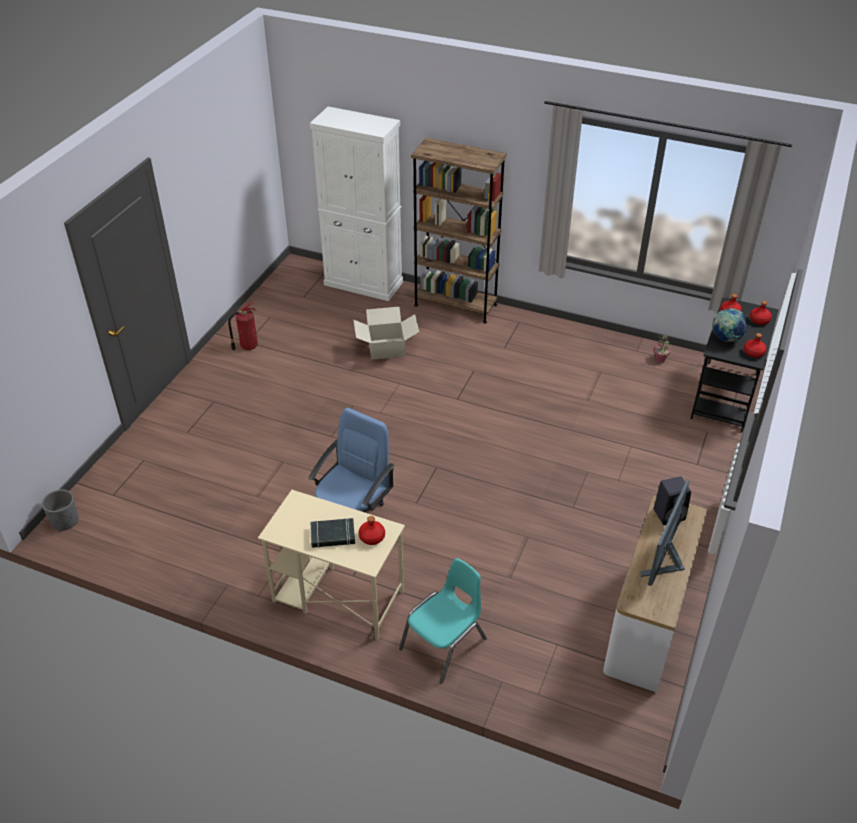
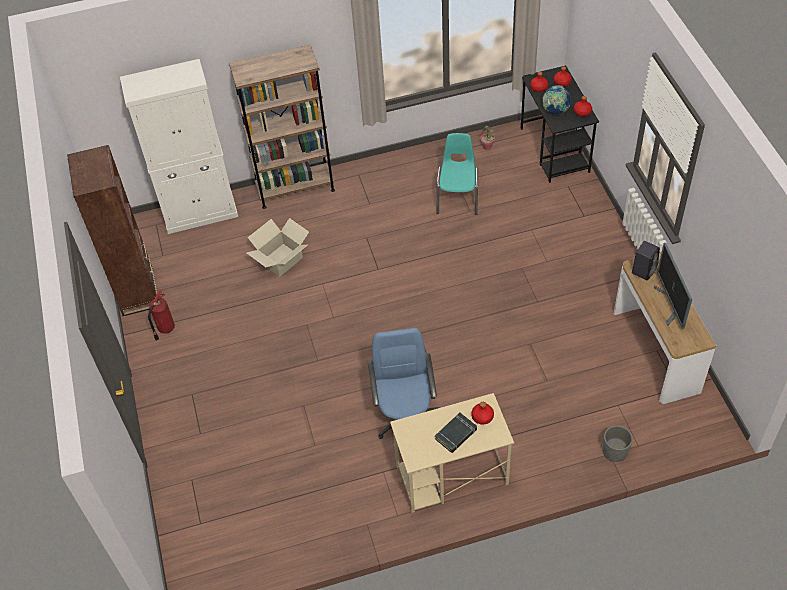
camera: 35 degrees left, 10 degrees up
grey planter [42,489,79,531] -> grey planter moved to [603,425,633,462]
turquoise chair [399,558,487,684] -> turquoise chair moved to [437,133,478,215]
none -> brown bookcase [67,145,157,316]

